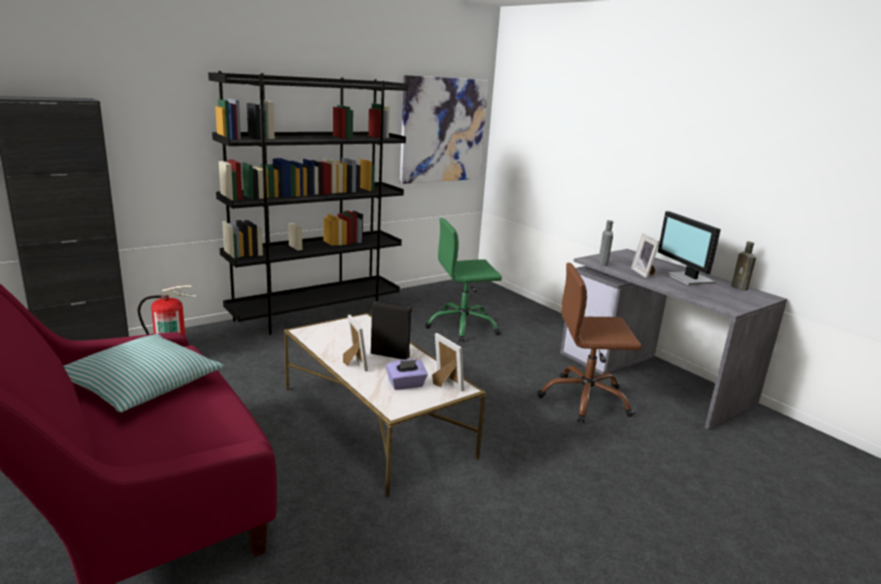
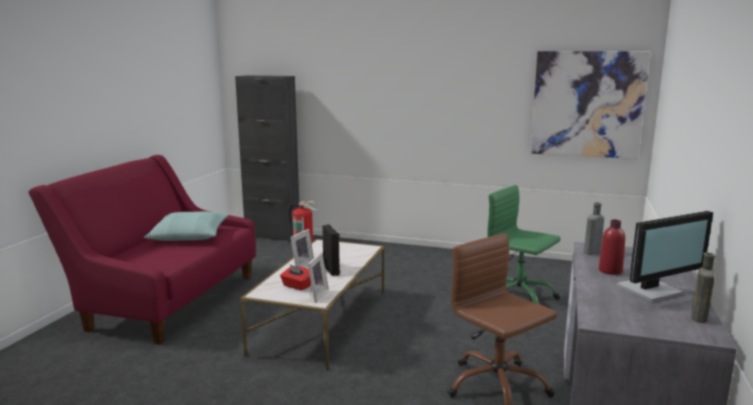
camera: 55 degrees right, 5 degrees down
black bookcase [208,71,408,335] -> none
purple tissue box [386,359,428,390] -> red tissue box [280,265,311,291]
picture frame [631,233,660,278] -> red bottle [599,220,625,275]
monitor [658,211,721,286] -> monitor turned 150 degrees counterclockwise [616,211,713,302]

